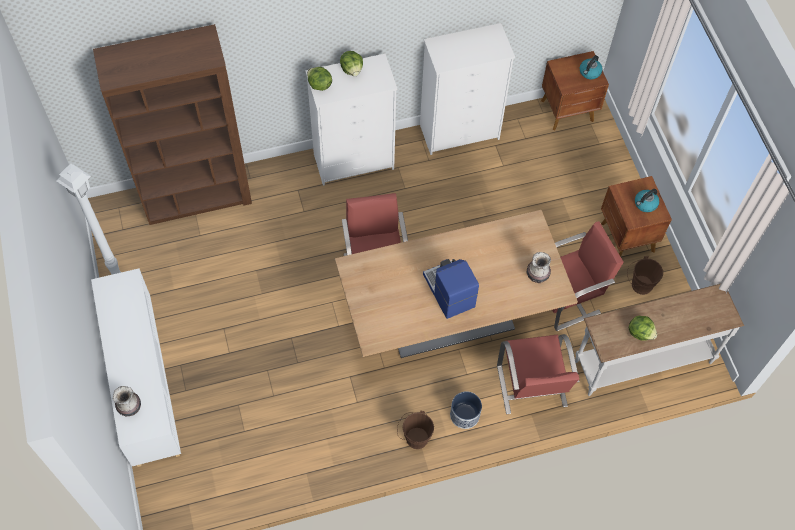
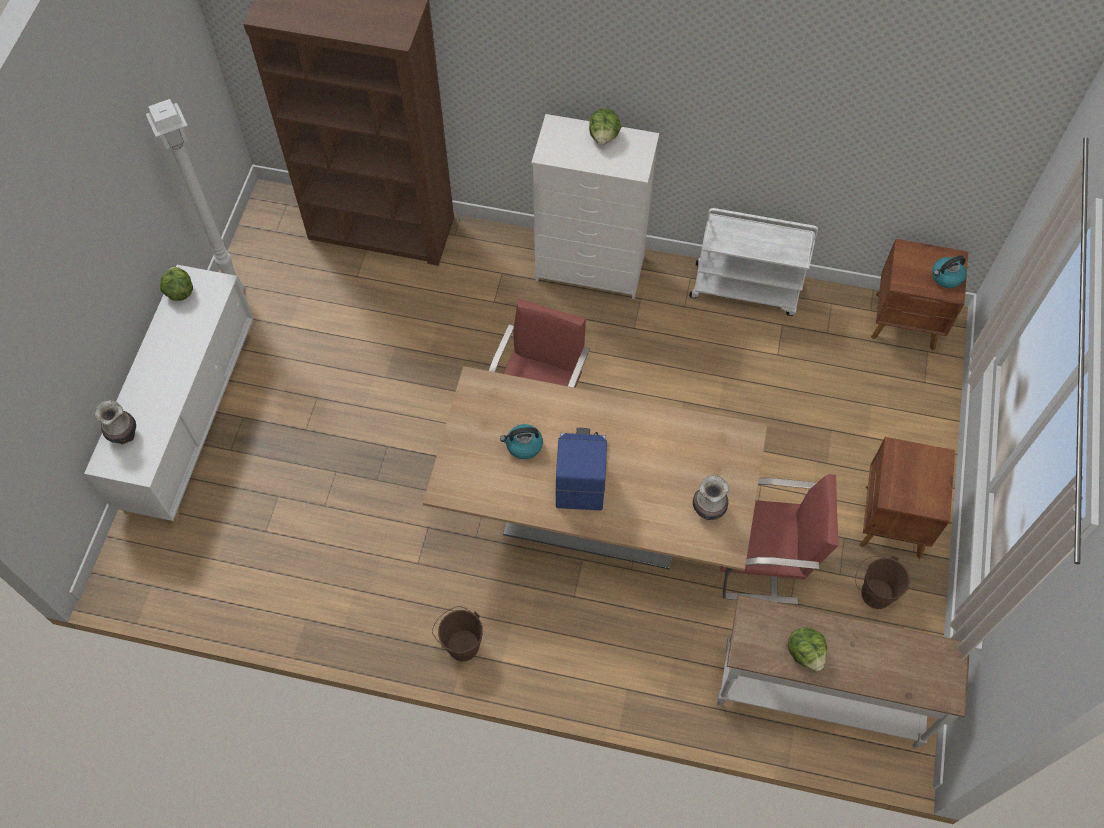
camera: 30 degrees right, 0 degrees up
lettuce [307,67,332,91] -> lettuce moved to [160,266,193,301]
white dresser [420,23,515,155] -> white cart [689,208,818,316]
planter [450,391,482,429] -> none
red chair [497,334,580,414] -> none
kettle [635,189,659,212] -> kettle moved to [500,424,543,459]

